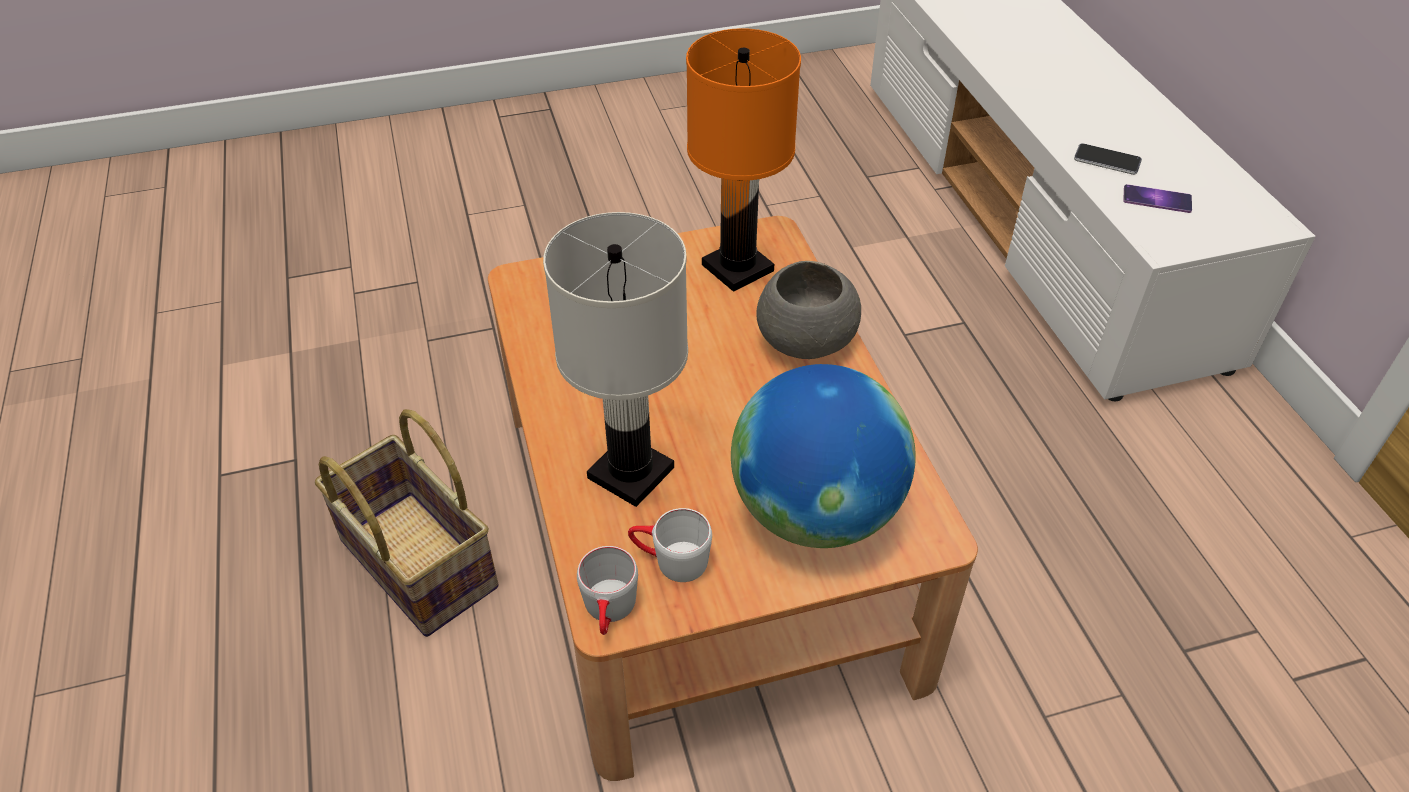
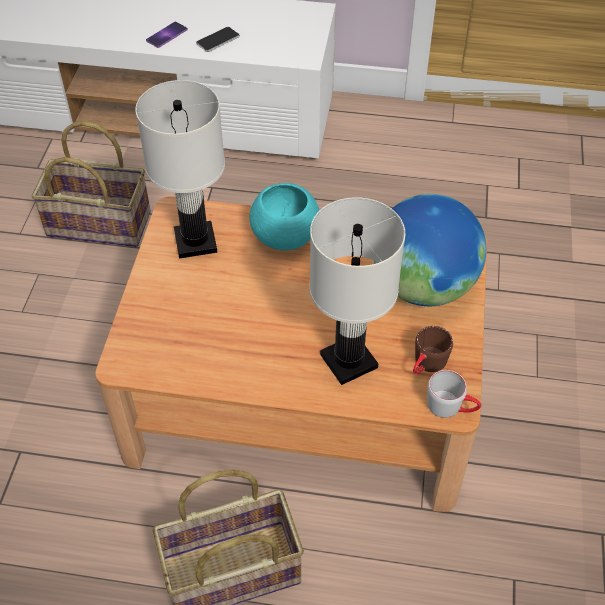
camera: 65 degrees left, 5 degrees up
white mug [628,508,712,582] -> brown mug [413,326,453,374]
orange table lamp [686,28,801,292] -> white table lamp [135,80,225,259]
grey bowl [756,261,861,359] -> turquoise bowl [249,183,319,251]
phone [1123,184,1192,213] -> phone moved to [146,21,188,48]
none -> basket [32,121,151,247]

